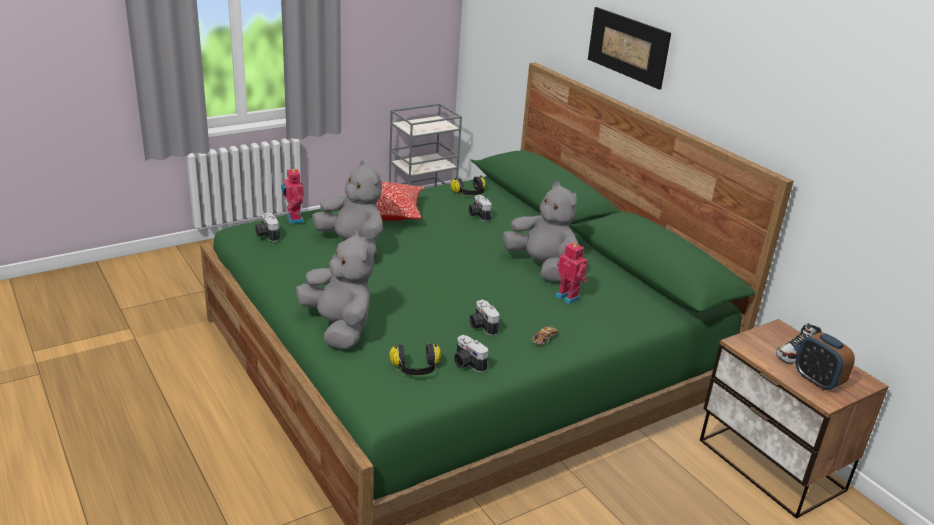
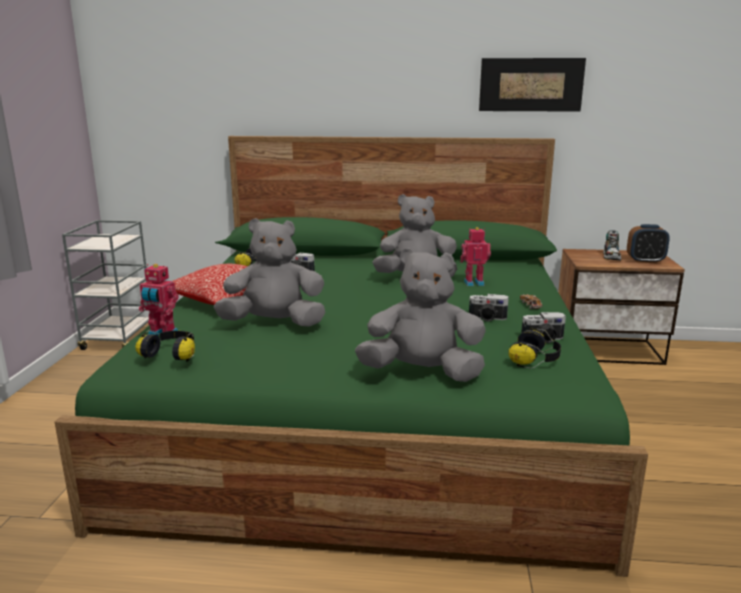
camera: 50 degrees left, 10 degrees down
camera [255,213,280,242] -> headphones [135,330,195,362]
picture [588,7,671,90] -> picture moved to [479,58,586,112]

